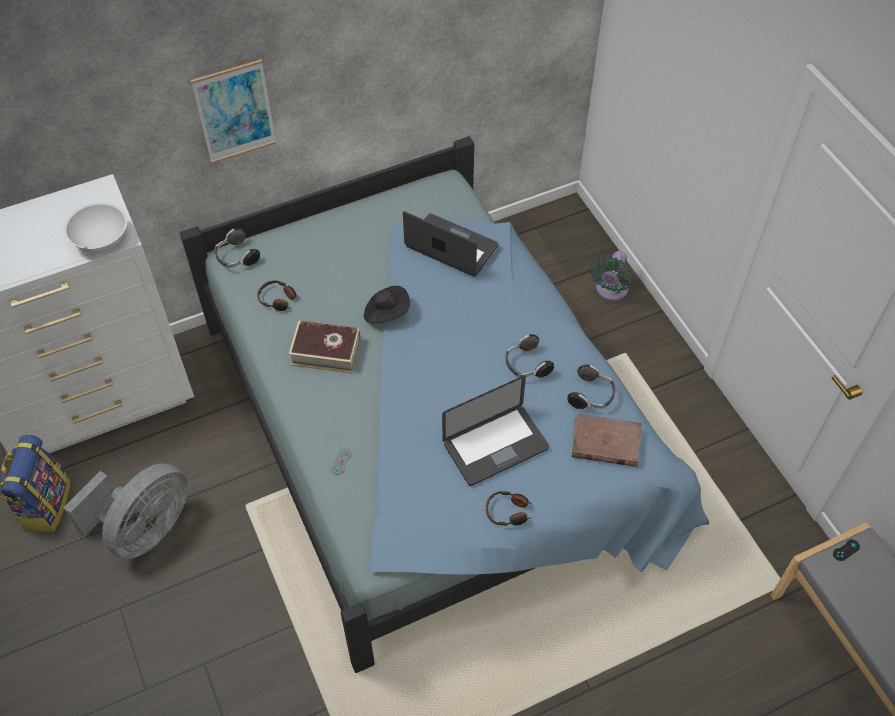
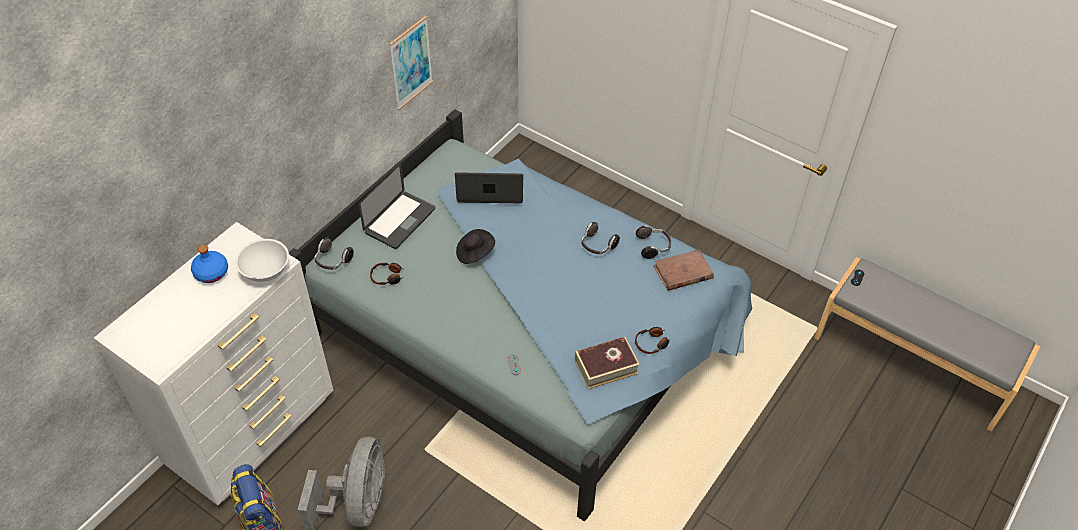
camera: 30 degrees left, 5 degrees down
picture [191,59,276,163] -> picture moved to [389,16,433,110]
book [289,320,361,373] -> book moved to [575,337,640,389]
laptop [442,376,549,486] -> laptop moved to [358,163,435,249]
green fan [590,251,634,301] -> none
none -> blue bottle [191,245,228,283]

